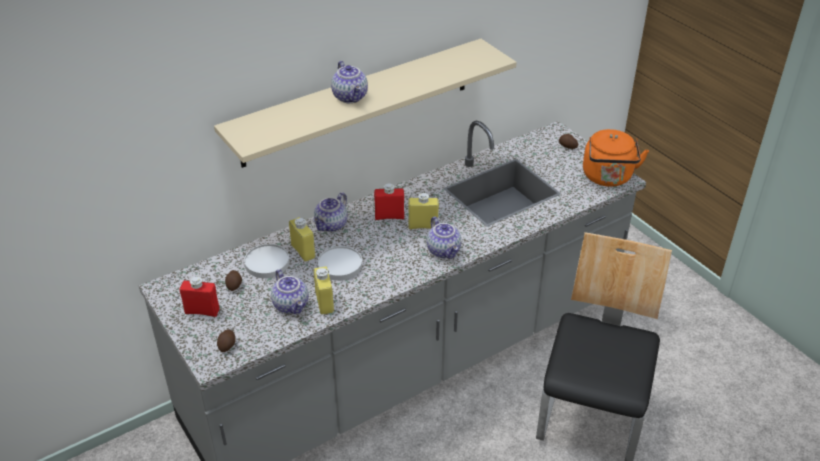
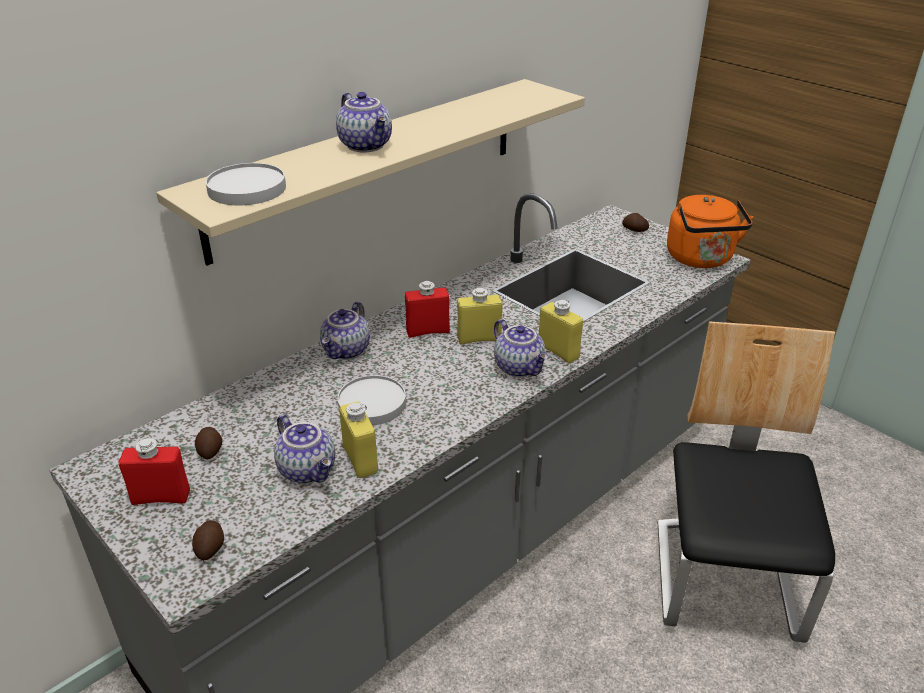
camera: 10 degrees left, 5 degrees down
white plate [244,244,290,278] -> white plate moved to [206,163,286,205]
yellow bottle [289,217,315,262] -> yellow bottle moved to [539,300,583,363]

